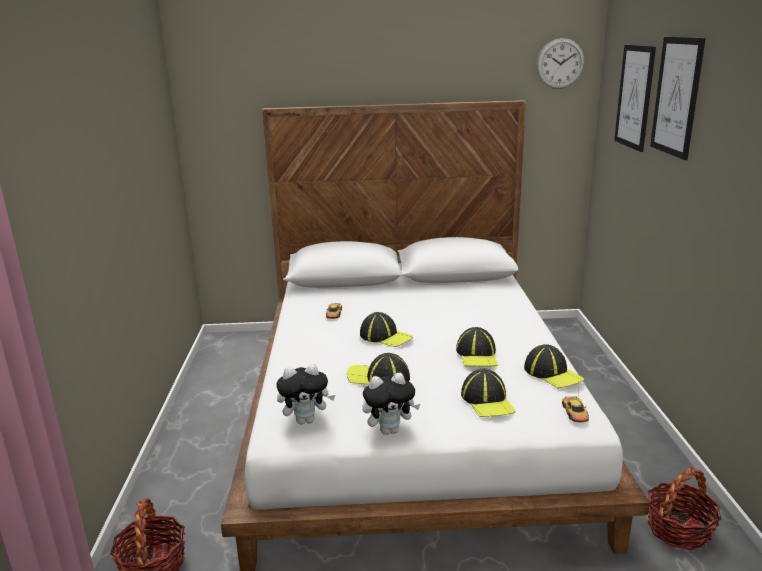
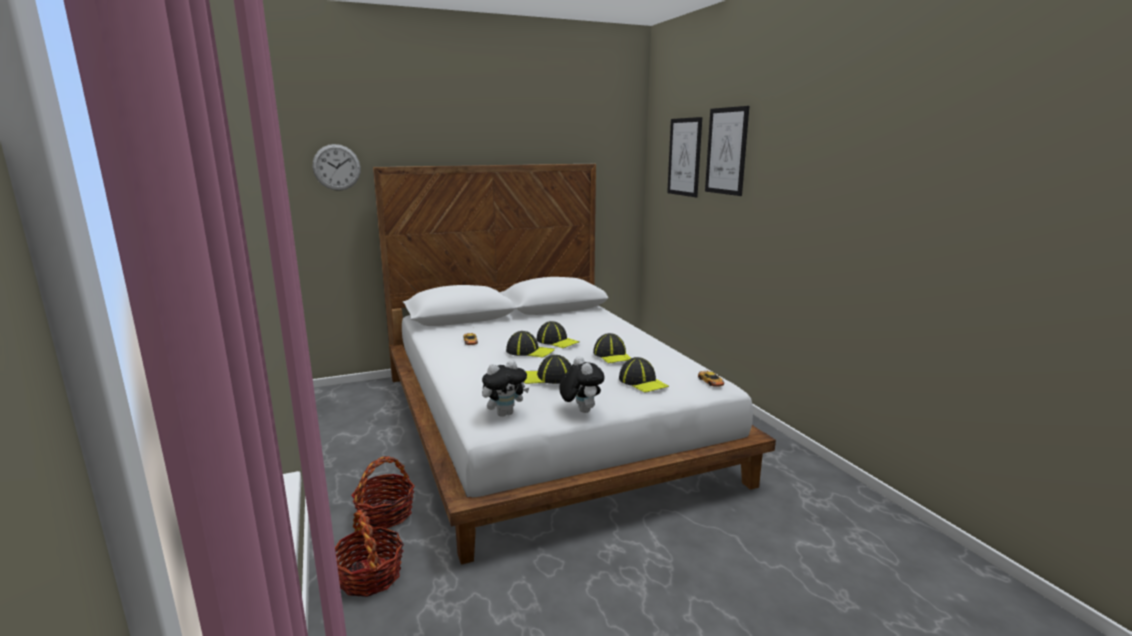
camera: 20 degrees left, 5 degrees down
plush toy [362,373,420,435] -> plush toy turned 75 degrees counterclockwise [559,356,604,413]
cap [524,344,584,388] -> cap moved to [537,321,580,348]
wall clock [537,38,585,89] -> wall clock moved to [313,144,361,191]
basket [647,468,721,551] -> basket moved to [351,456,415,529]

